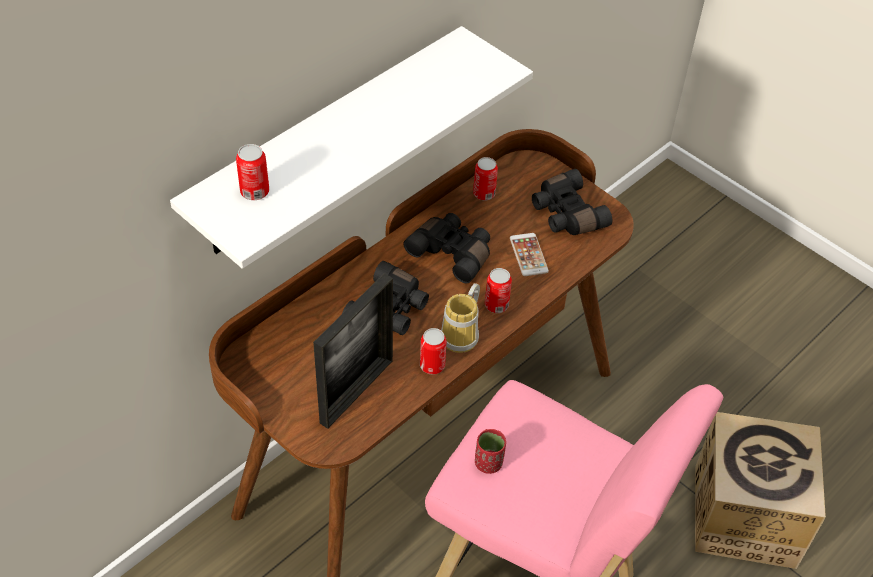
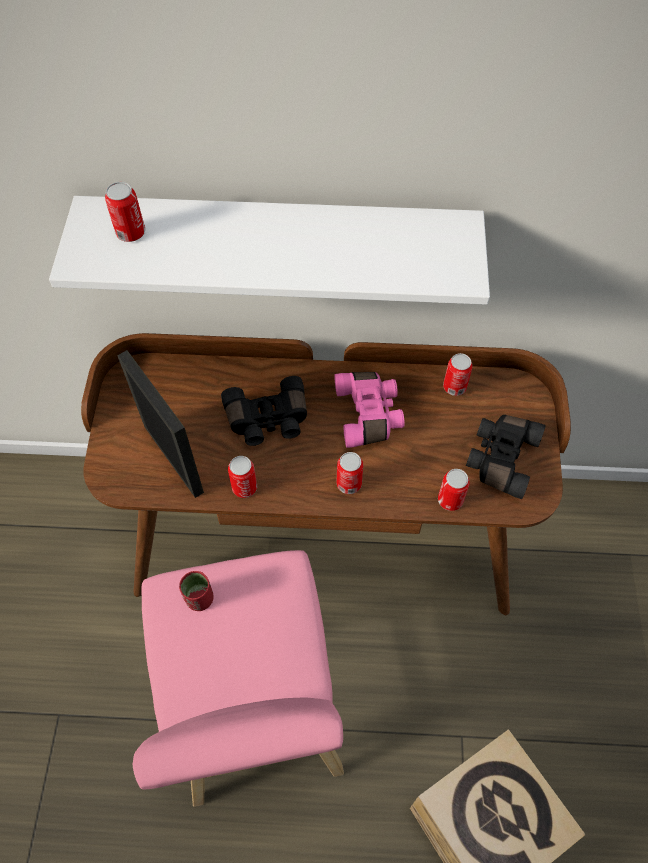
camera: 50 degrees right, 10 degrees up
picture frame [313,273,393,429] -> picture frame turned 120 degrees counterclockwise [117,350,204,498]
black binoculars [403,213,490,283] -> pink binoculars [334,372,405,448]
mug [441,283,480,353] -> none
phone [510,233,549,276] -> none
none -> can [438,469,470,511]

